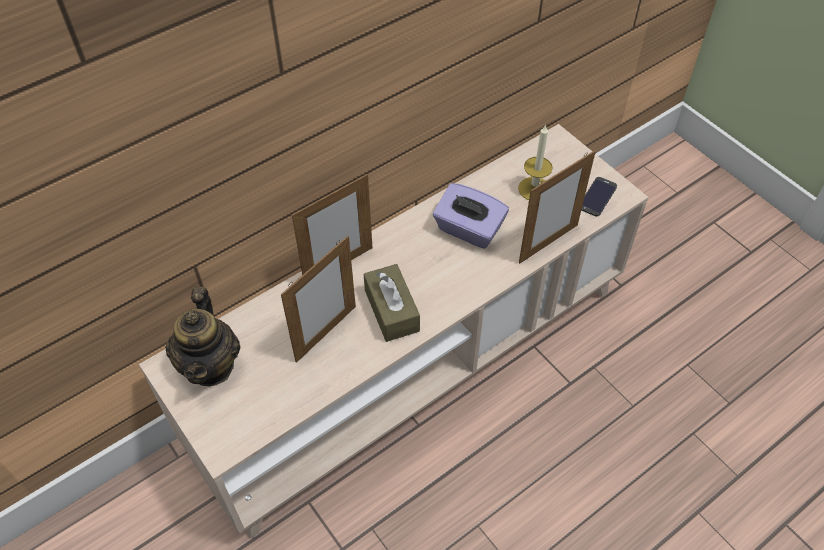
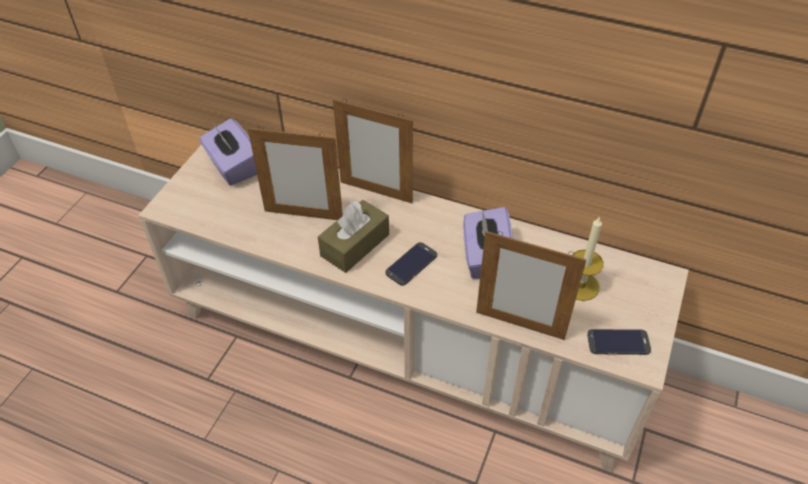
camera: 60 degrees right, 5 degrees down
teapot [165,287,240,386] -> purple tissue box [199,118,257,185]
none -> phone [385,242,437,286]

